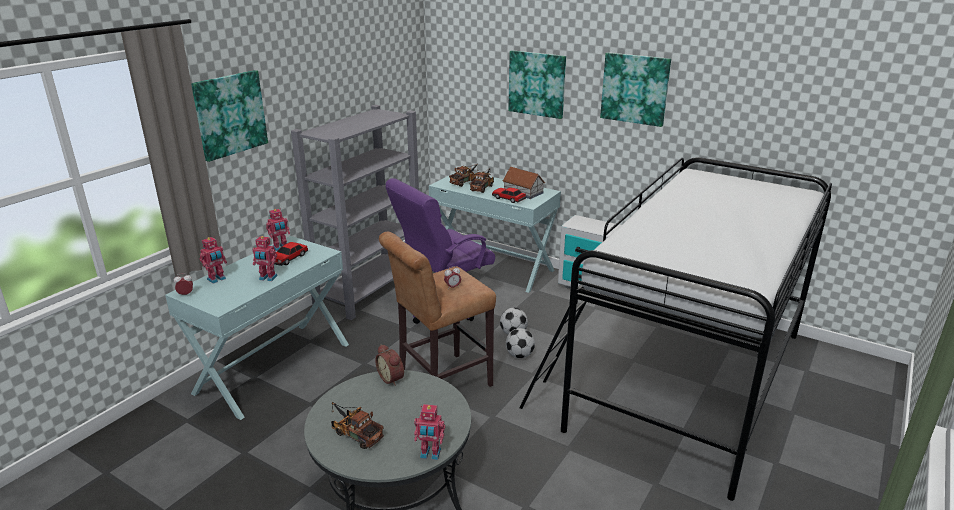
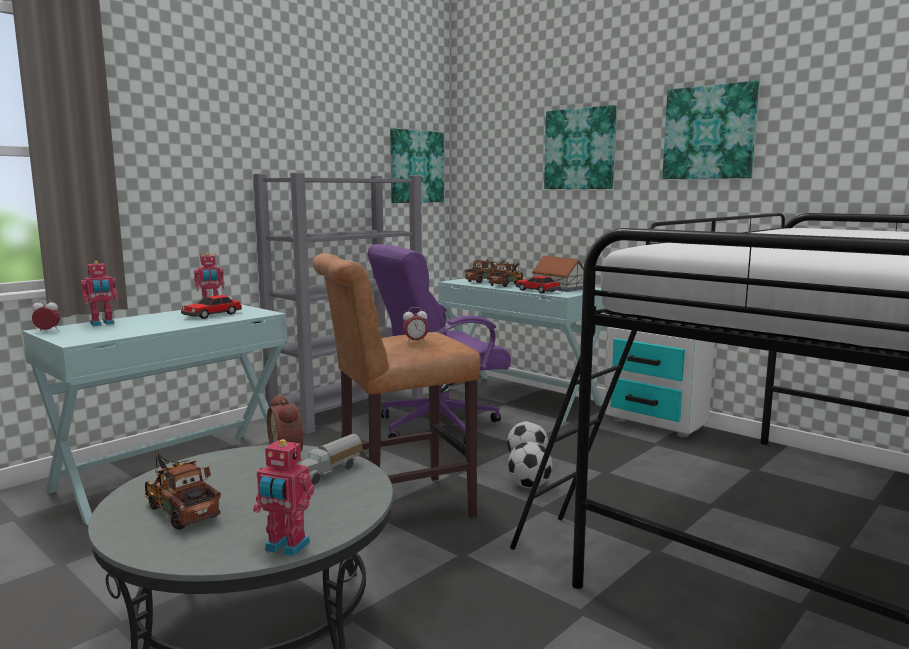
camera: 10 degrees right, 15 degrees down
picture [191,70,268,162] -> picture moved to [390,128,444,203]
toy robot [253,236,278,281] -> none
none -> toy truck [299,434,362,484]

